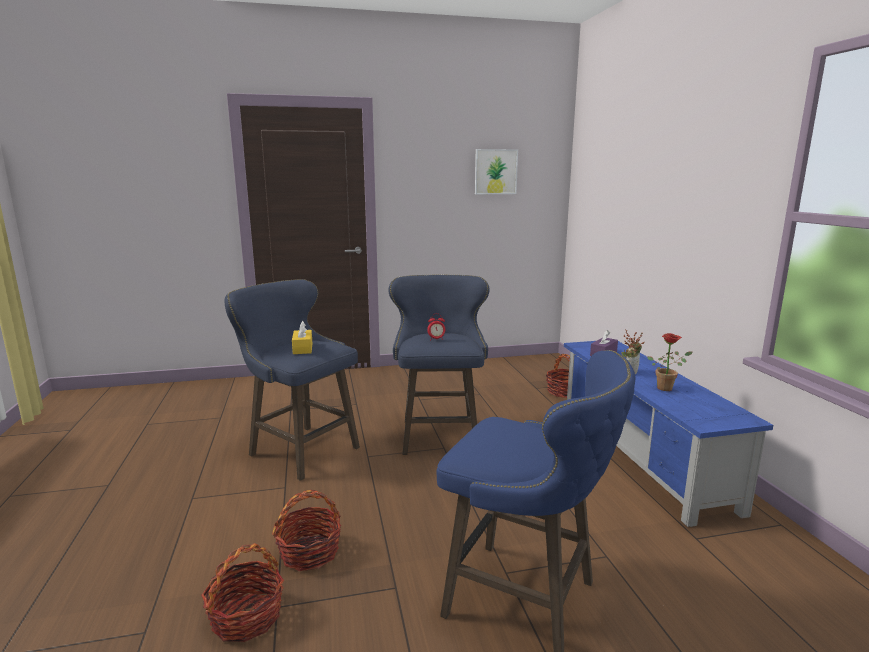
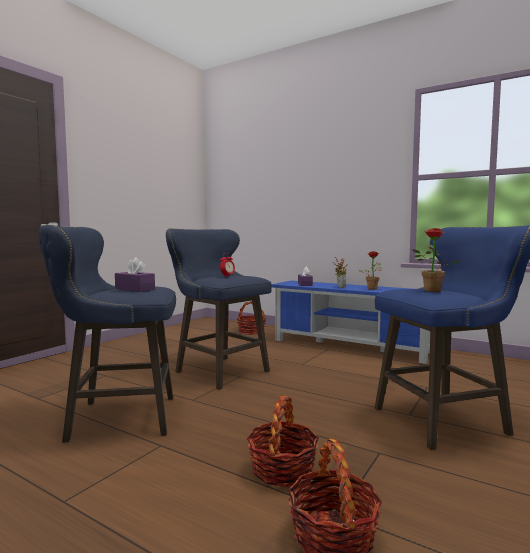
camera: 45 degrees left, 10 degrees down
yellow tissue box [292,321,312,354] -> purple tissue box [115,257,155,292]
picture [475,149,518,194] -> none
none -> potted plant [413,228,459,292]

